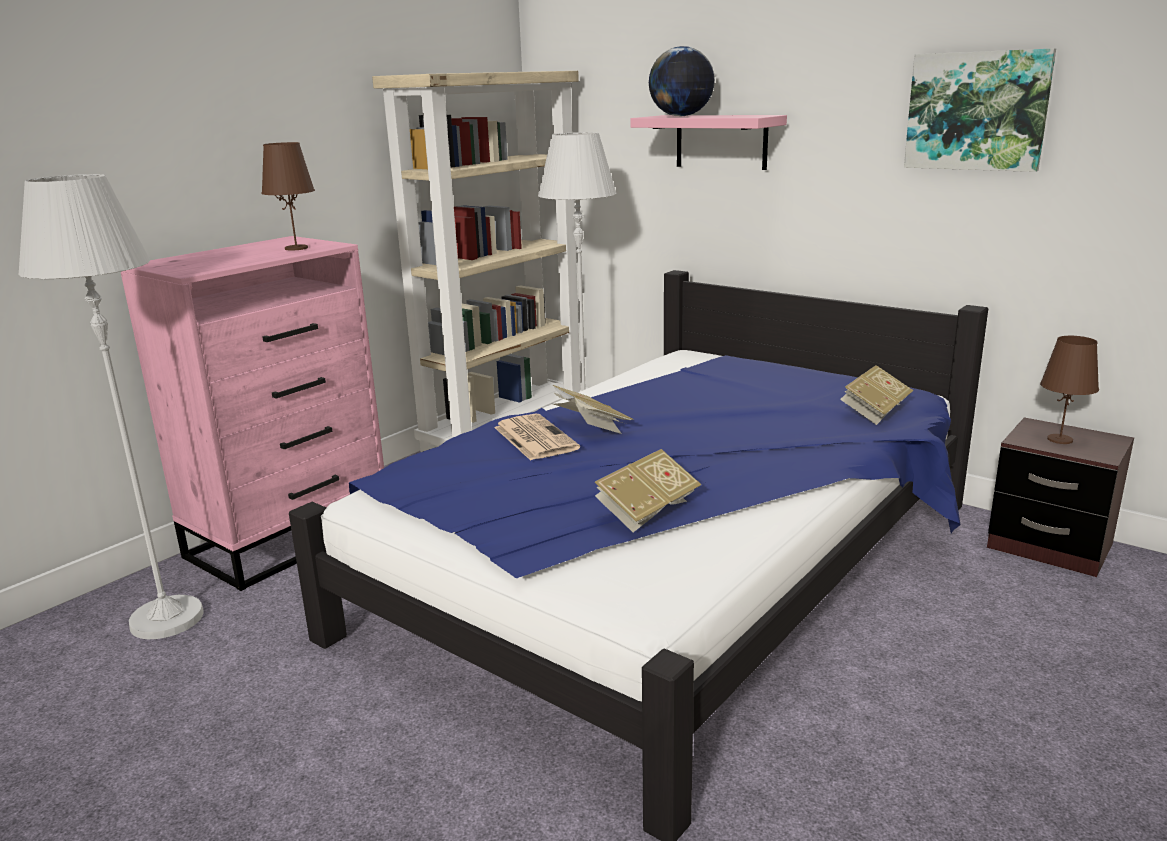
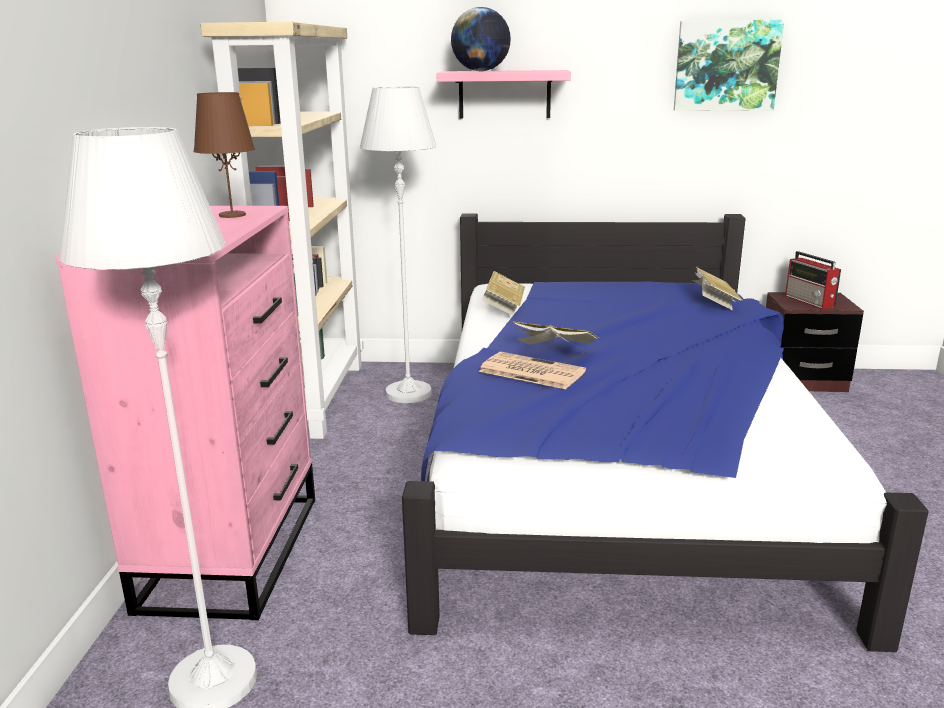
camera: 35 degrees left, 0 degrees up
book [595,449,702,532] -> book moved to [482,271,525,316]
brown table lamp [1040,336,1099,444] -> radio [785,251,841,309]

